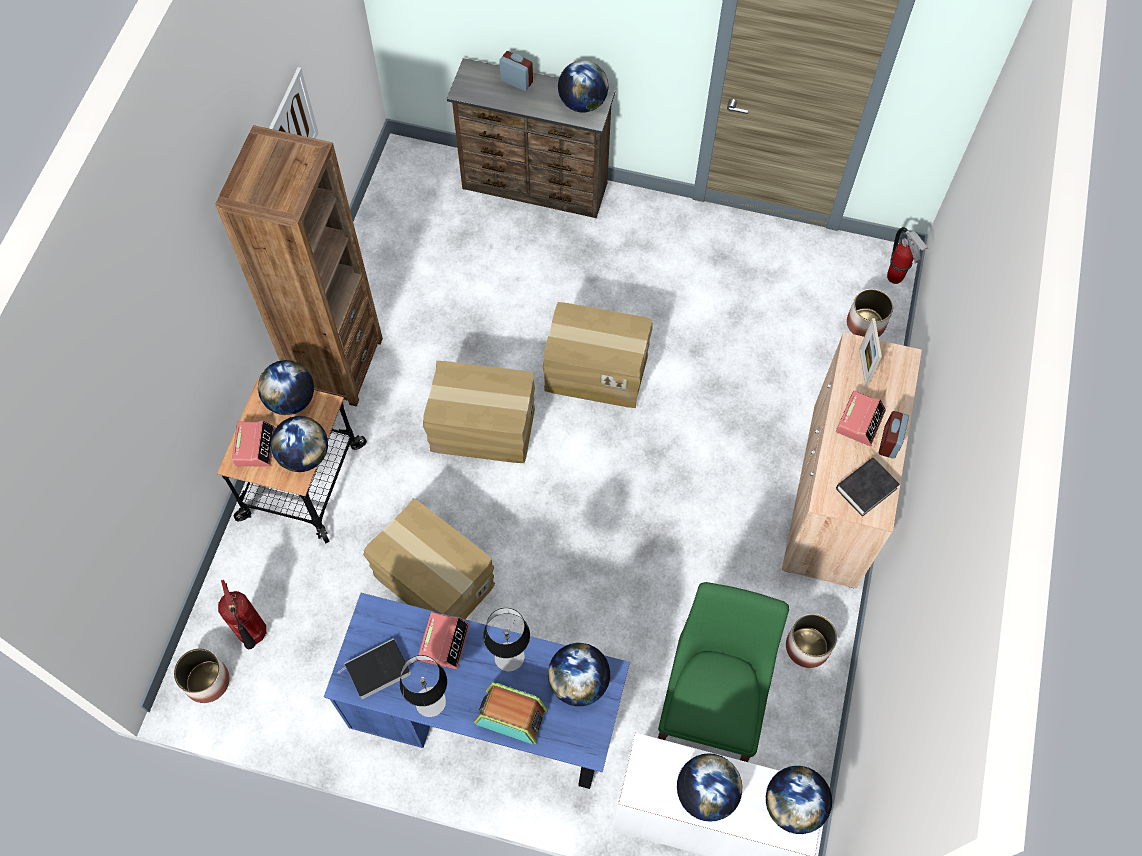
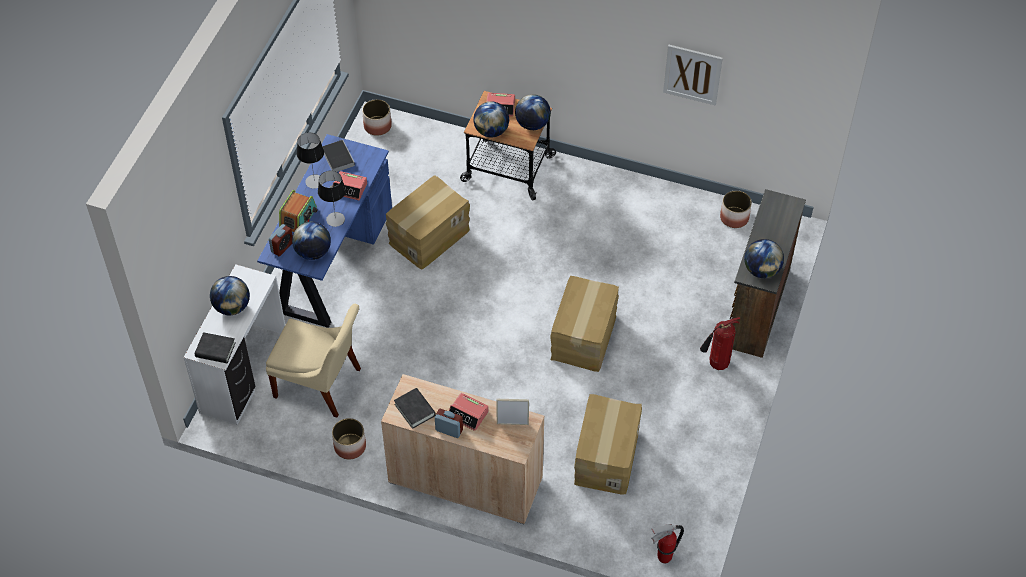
camera: 95 degrees right, 10 degrees down
brown bookcase [215,125,383,407] -> none
fire extinguisher [218,580,266,649] -> fire extinguisher moved to [700,317,740,370]
cardboard box [423,361,535,463] -> cardboard box moved to [574,394,642,495]
alarm clock [499,51,533,91] -> alarm clock moved to [269,224,293,257]
green chair [658,582,789,762] -> beige chair [266,304,361,417]
globe [766,766,832,834] -> black book [195,332,236,363]
planter [847,289,893,337] -> planter moved to [720,191,752,228]

